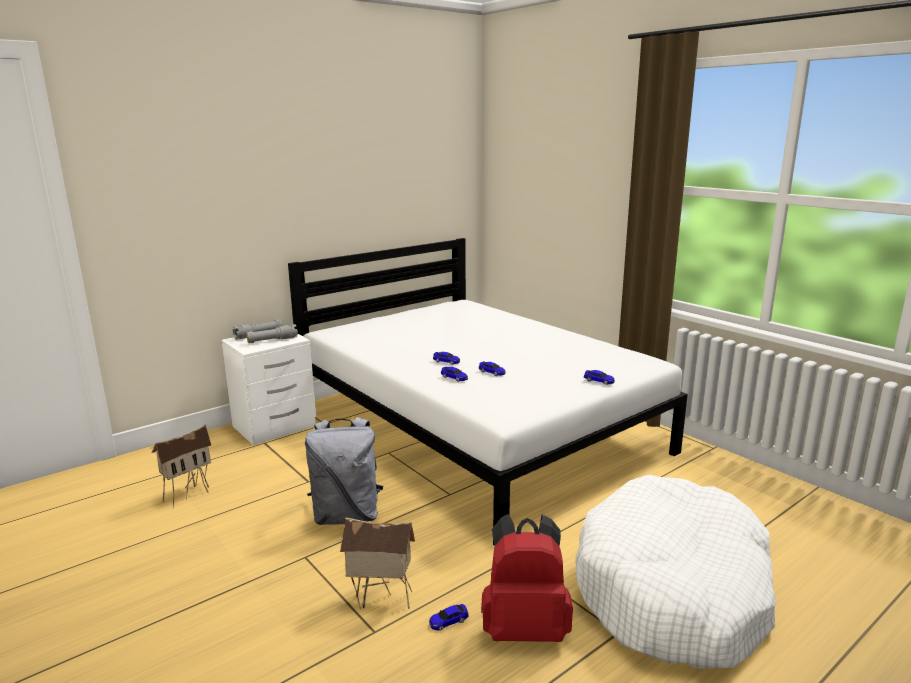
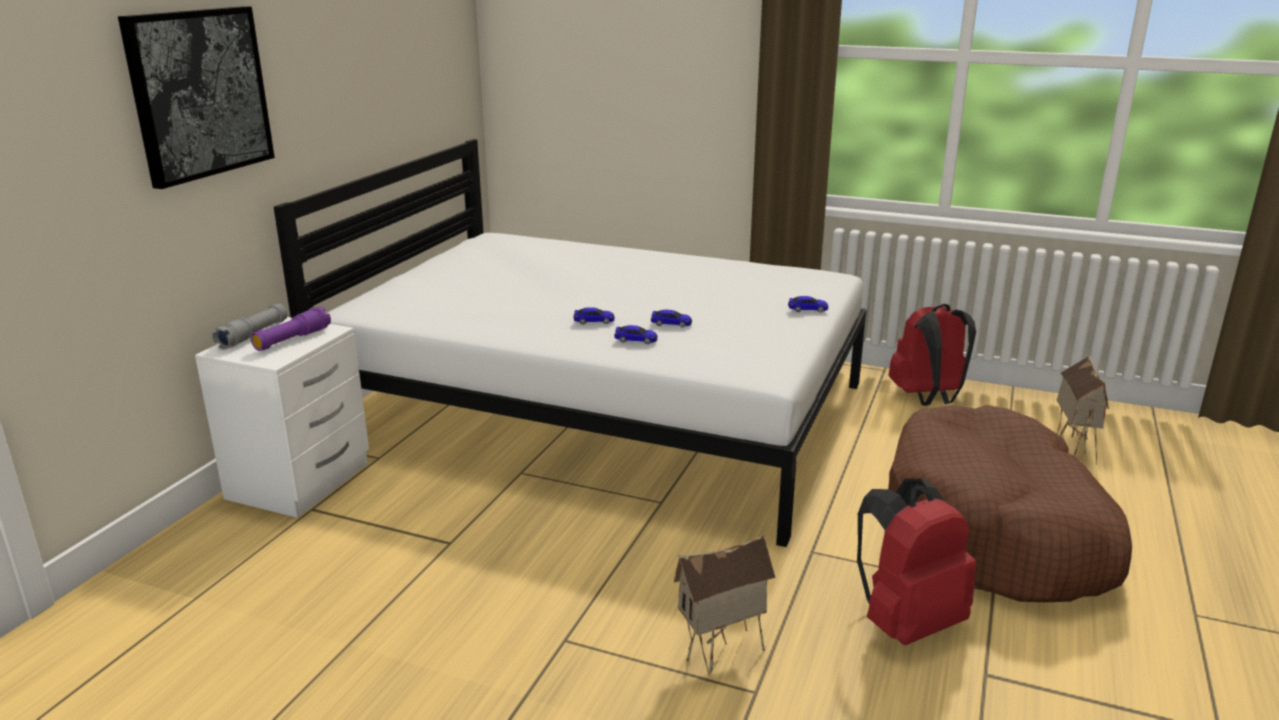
camera: 30 degrees left, 5 degrees up
toy house [152,424,211,509] -> toy house moved to [1057,355,1109,465]
grey flashlight [246,324,298,343] -> purple flashlight [250,306,331,351]
grey backpack [305,417,383,525] -> none
toy car [429,604,469,631] -> none
white dog bed [575,475,776,668] -> brown dog bed [888,405,1132,602]
none -> picture [118,6,275,189]
none -> red backpack [889,304,976,406]

